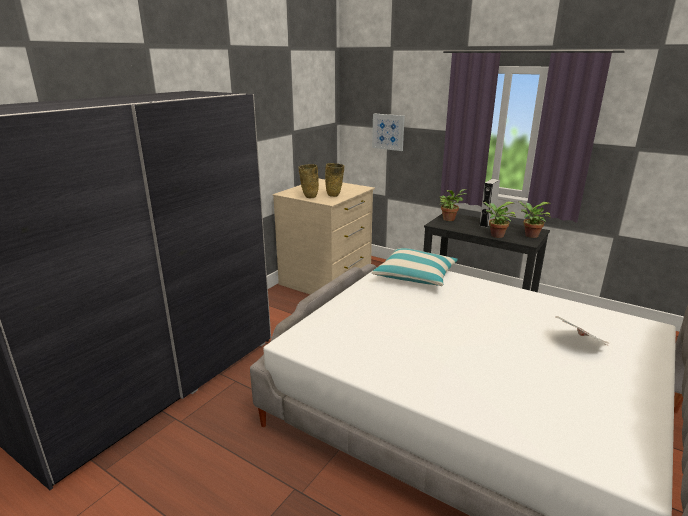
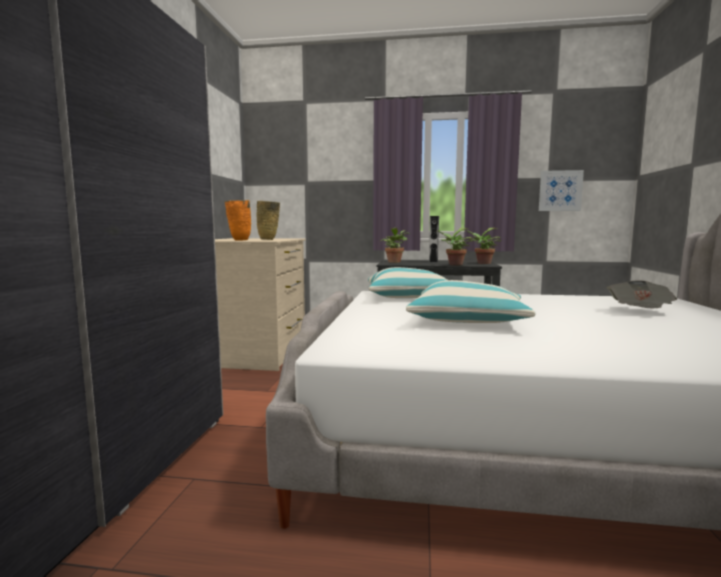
camera: 25 degrees left, 15 degrees down
beige vase [298,164,319,198] -> orange vase [225,200,251,241]
picture [372,113,405,151] -> picture moved to [539,170,584,211]
none -> pillow [406,280,535,323]

